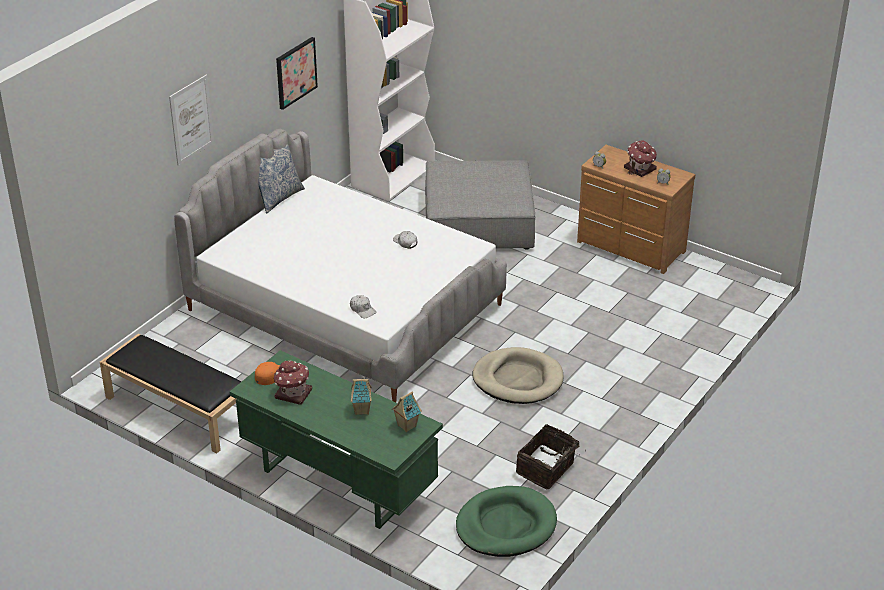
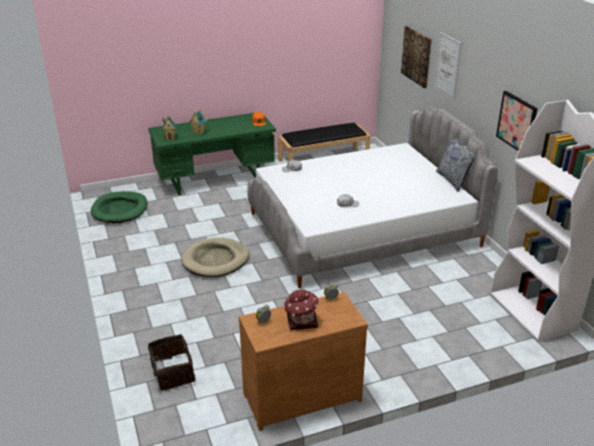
camera: 125 degrees right, 5 degrees down
toy house [274,360,312,405] -> none
grey ottoman [425,160,535,249] -> none
basket [516,424,581,489] -> basket moved to [144,334,195,391]
none -> picture [401,26,432,88]

